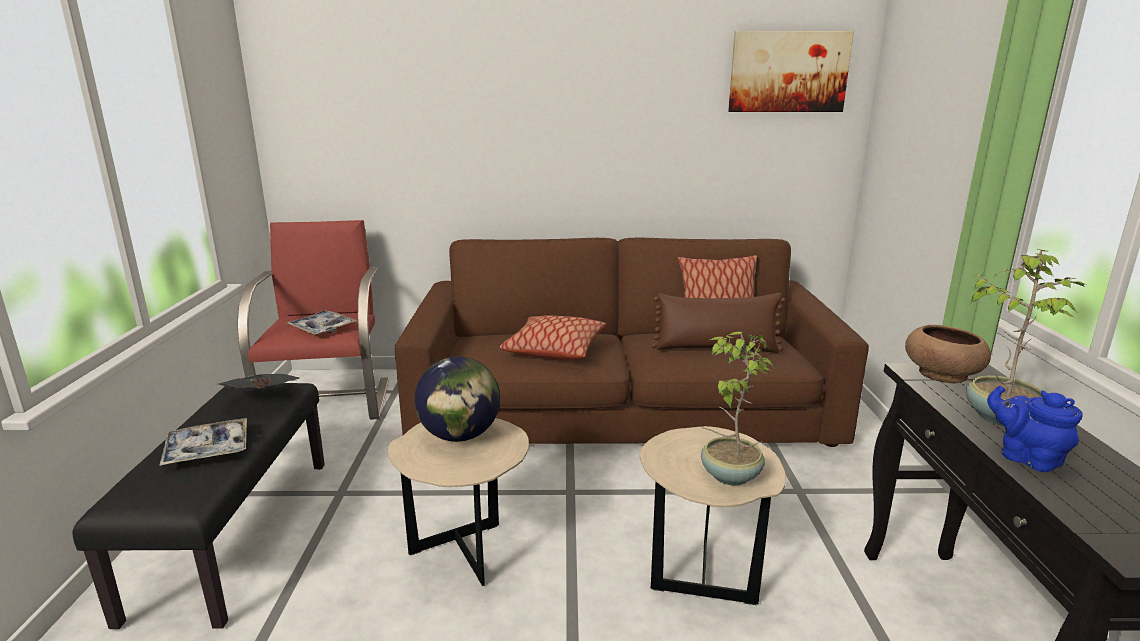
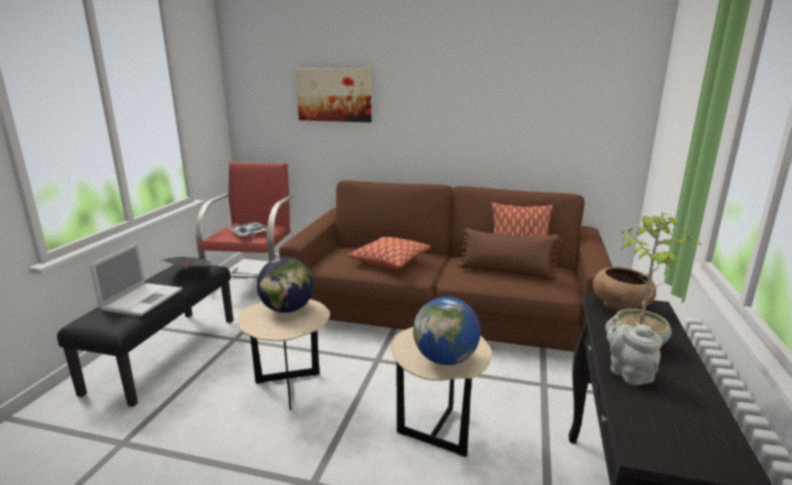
camera: 15 degrees right, 0 degrees up
tray [159,418,247,466] -> laptop [89,243,182,316]
potted plant [701,332,774,486] -> globe [413,297,481,365]
picture [728,31,854,112] -> picture moved to [296,68,372,122]
blue teapot [987,386,1082,472] -> grey teapot [605,315,663,386]

